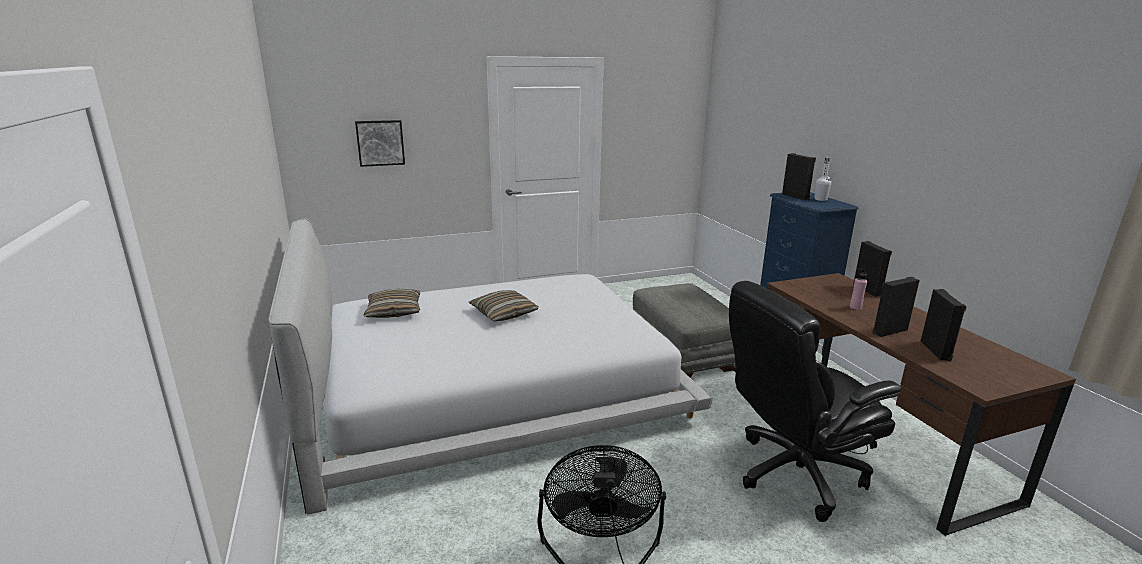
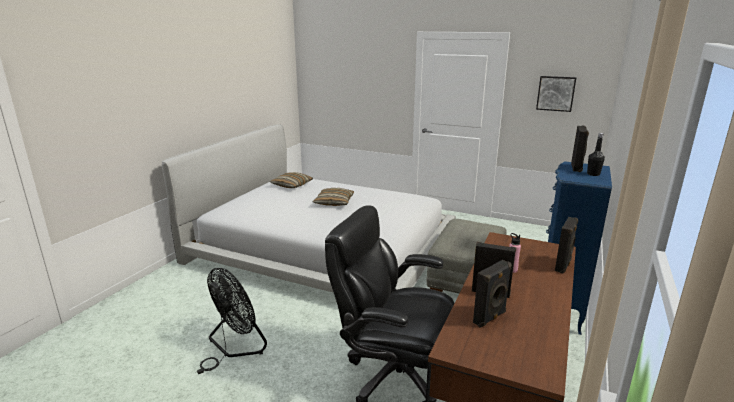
camera: 45 degrees right, 0 degrees up
picture [355,120,405,167] -> picture moved to [536,76,577,112]
white bottle [815,157,831,201] -> black bottle [587,133,605,176]

